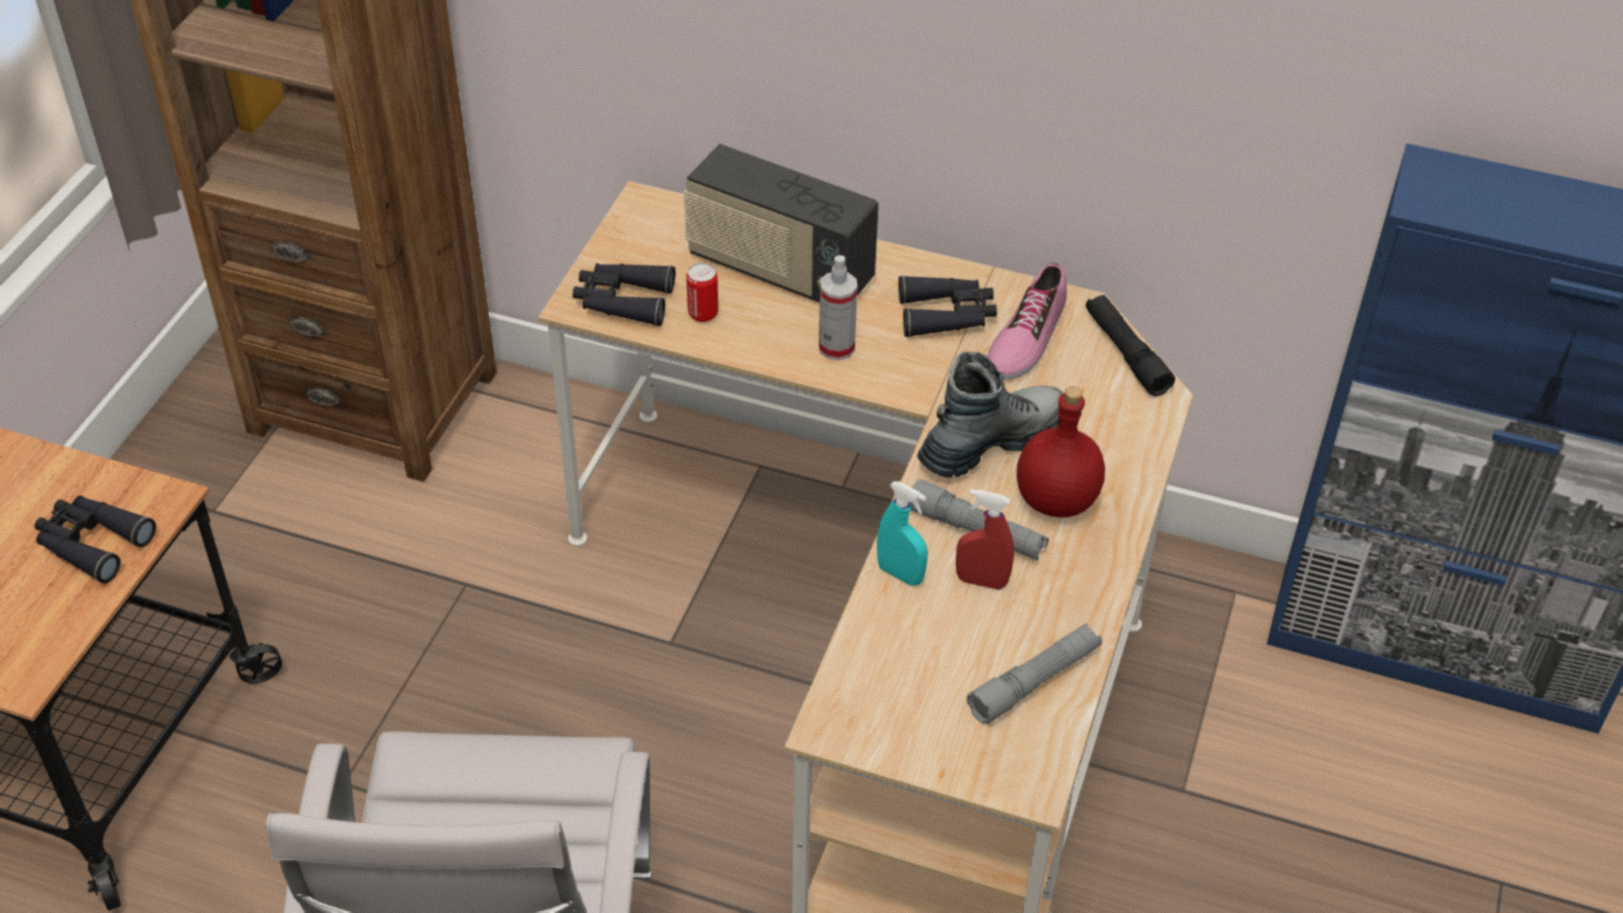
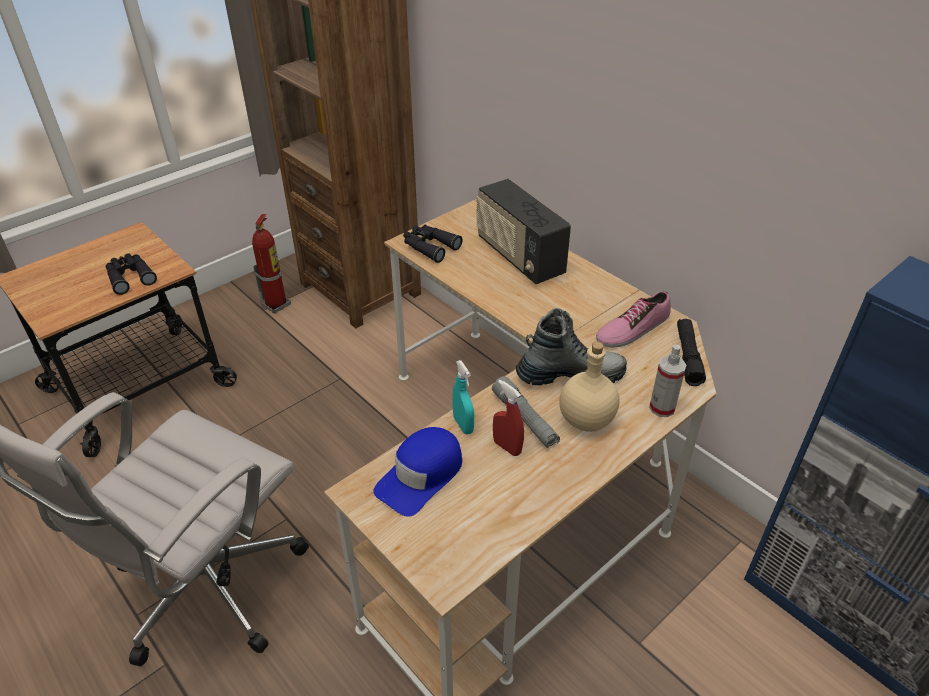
camera: 30 degrees right, 5 degrees down
can [687,263,718,322] -> none
spray bottle [819,255,858,361] -> spray bottle moved to [649,345,686,417]
black binoculars [898,275,997,337] -> none
grey flashlight [967,623,1102,724] -> none
red bottle [1017,386,1105,517] -> beige bottle [559,342,620,432]
none -> fire extinguisher [252,214,291,314]
none -> blue cap [373,427,462,517]

